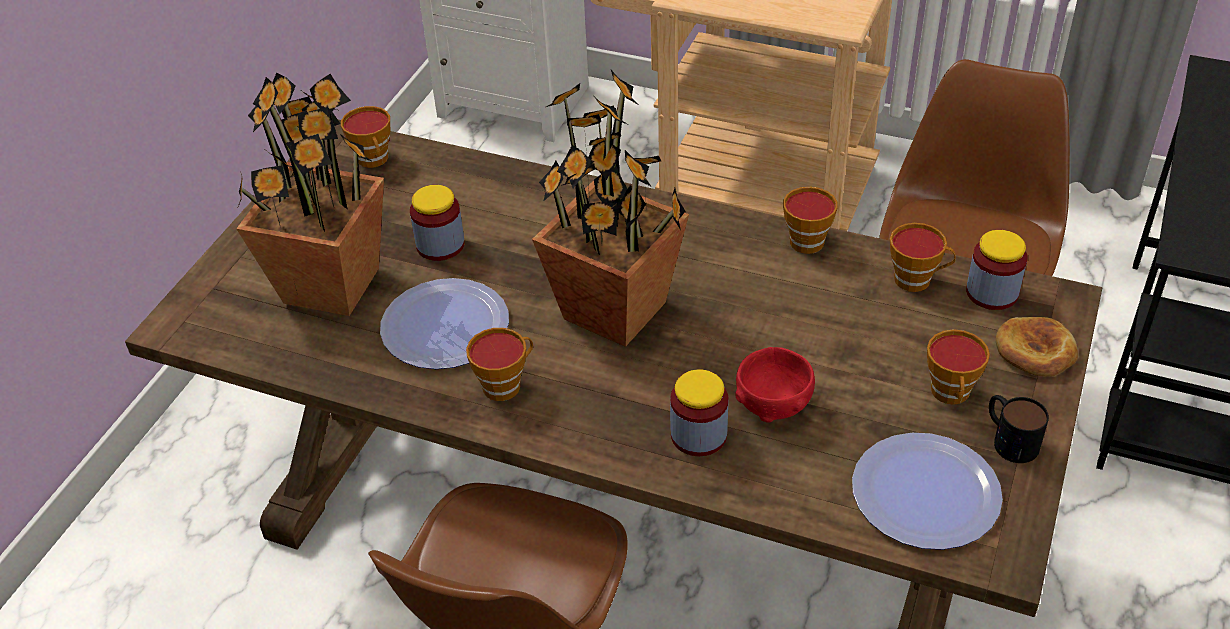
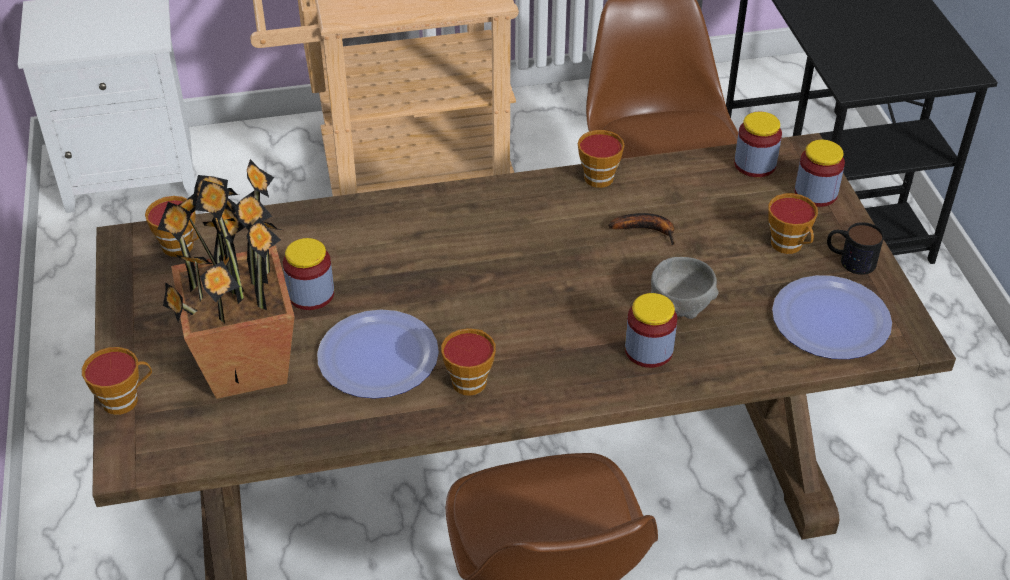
camera: 35 degrees left, 0 degrees up
potted plant [532,70,689,347] -> none
red bowl [735,347,815,423] -> grey bowl [651,257,719,319]
cup [890,223,956,292] -> cup moved to [82,347,152,415]
bread [996,317,1078,377] -> jar [794,140,845,207]
none -> banana [608,213,675,245]

